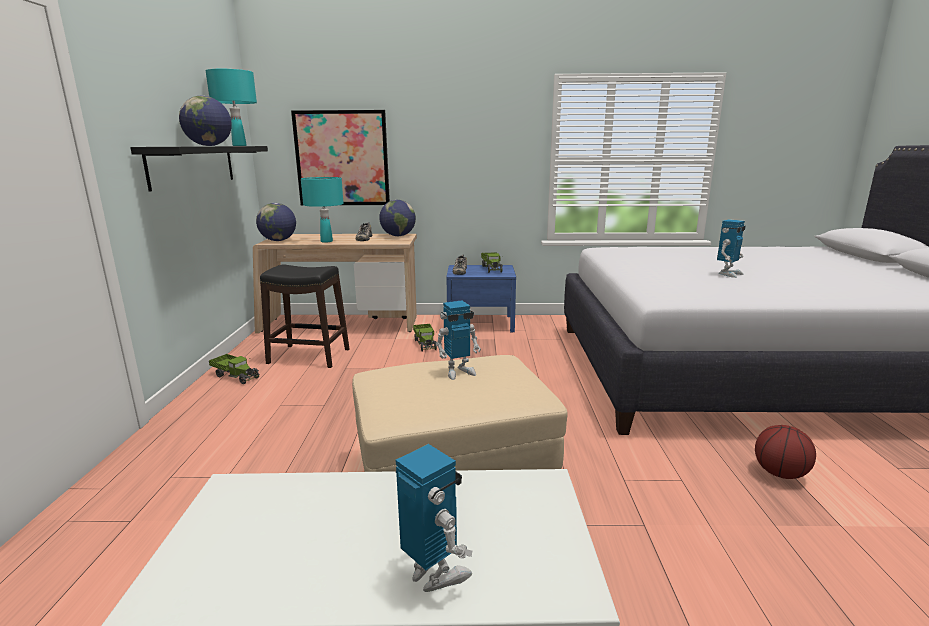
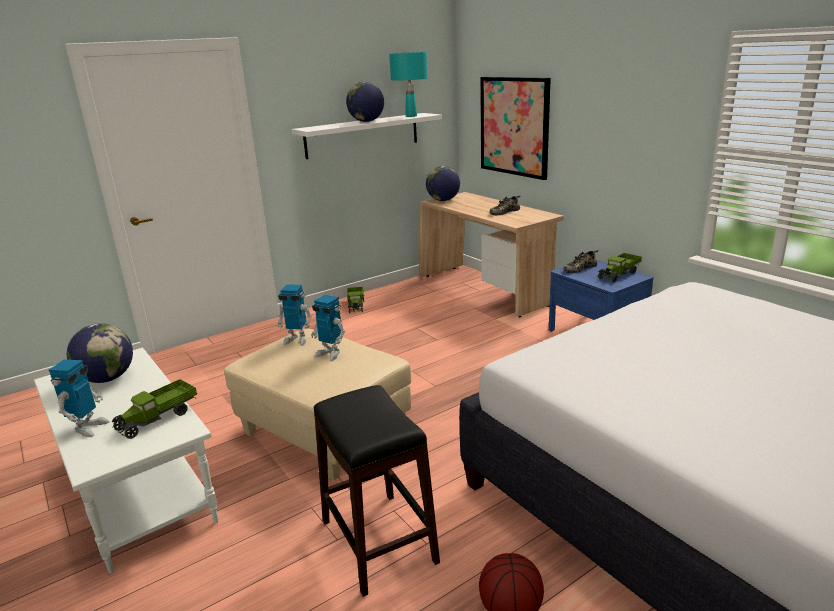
camera: 55 degrees right, 5 degrees up
black shelf [130,146,268,191] -> white shelf [291,113,442,159]
black stool [260,264,350,368] -> black stool moved to [314,385,440,597]
turquoise table lamp [301,177,344,243] -> none
globe [379,200,416,236] -> globe moved to [67,324,133,383]
toy truck [413,324,437,352] -> toy truck moved to [112,379,197,439]
toy robot [717,219,746,278] -> toy robot moved to [277,284,312,346]

